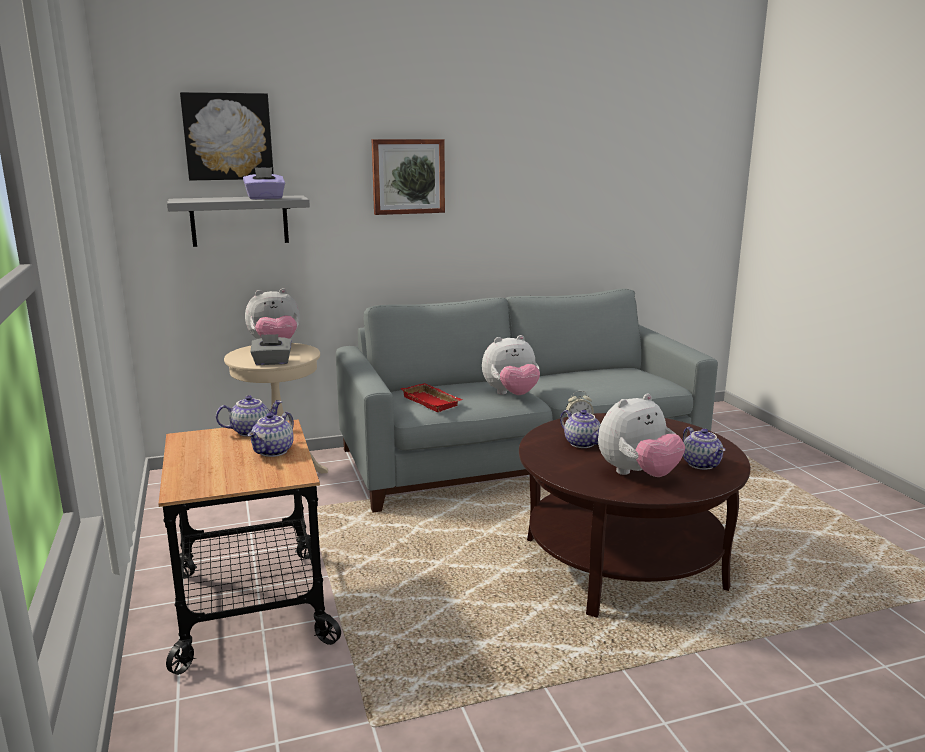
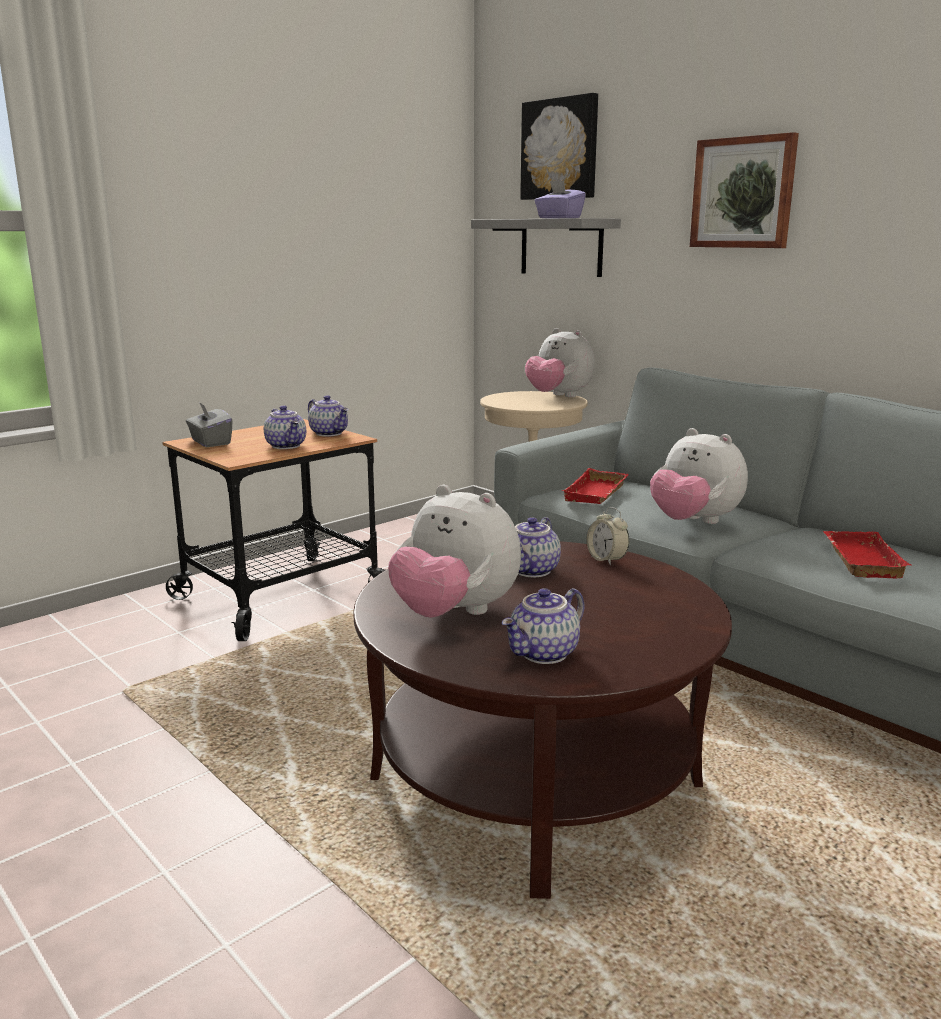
camera: 65 degrees right, 0 degrees up
teapot [248,412,294,457] -> teapot turned 120 degrees counterclockwise [264,405,306,449]
grey tissue box [250,334,292,365] -> grey tissue box moved to [186,402,233,447]
none -> red tray [823,531,911,579]

